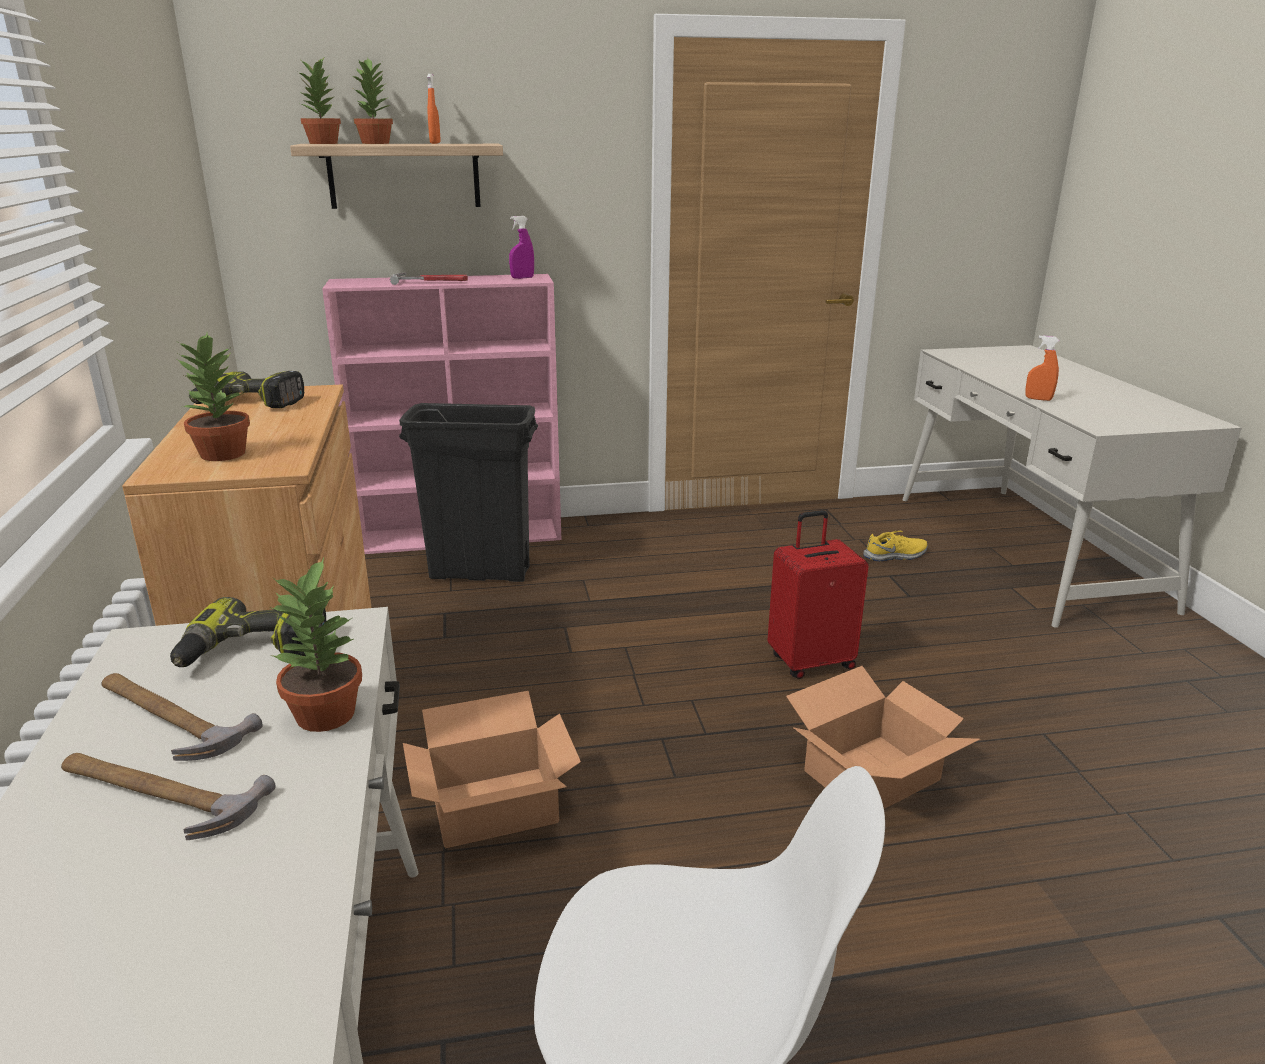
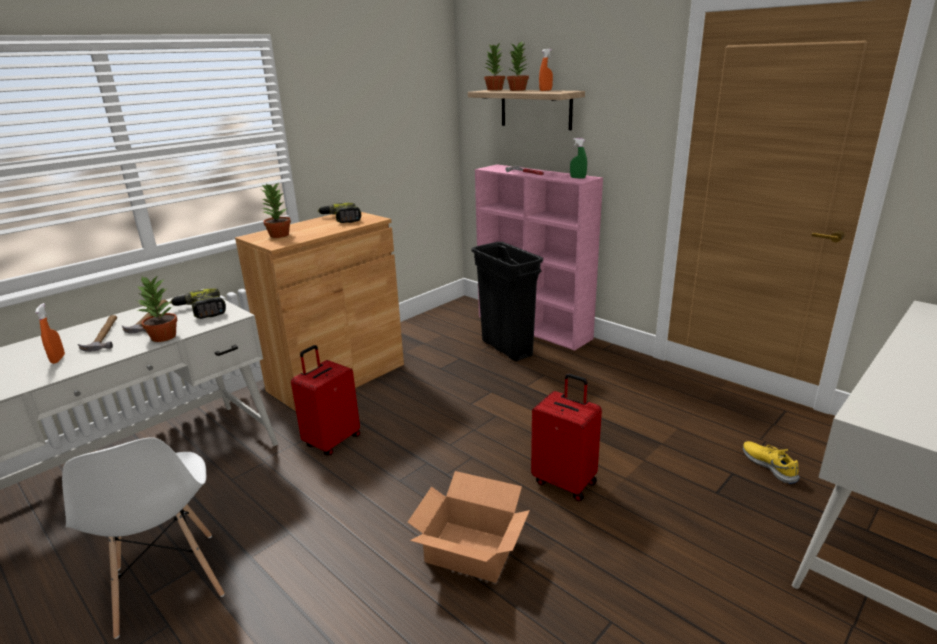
camera: 55 degrees right, 0 degrees up
cardboard box [403,691,581,848] -> red suitcase [291,345,360,455]
purple spray bottle [509,216,534,279] -> green spray bottle [570,138,587,179]
yellow shoe [863,531,928,562] -> yellow shoe turned 150 degrees counterclockwise [743,441,800,484]
orange spray bottle [1025,335,1059,401] -> orange spray bottle moved to [35,303,65,364]

